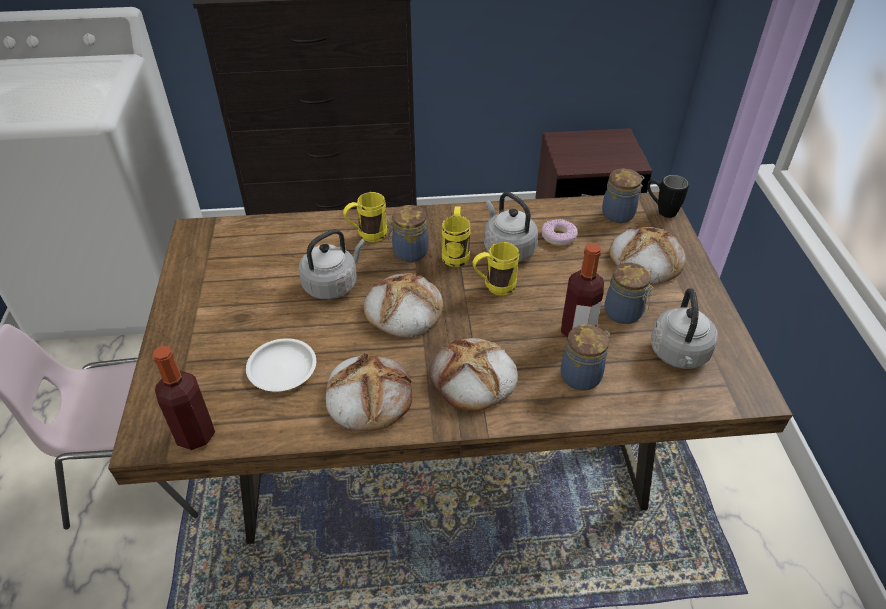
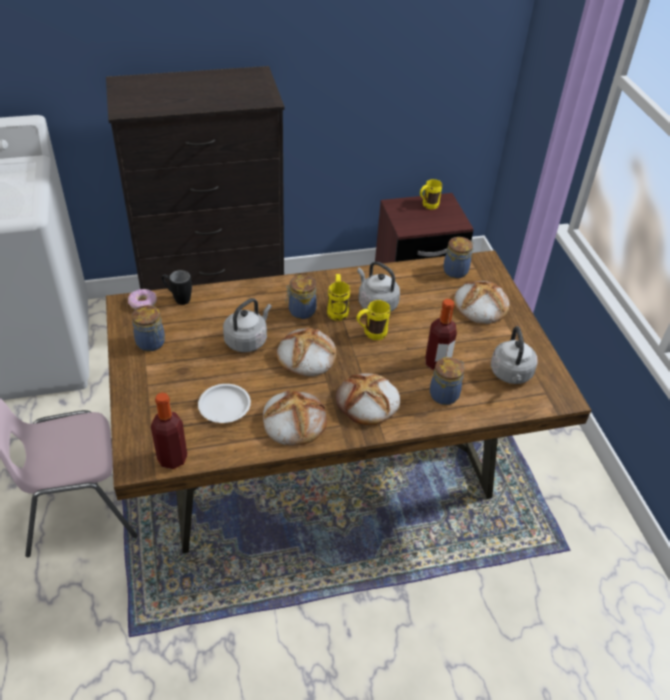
camera: 10 degrees left, 0 degrees up
yellow mug [343,192,387,242] -> yellow mug moved to [420,179,442,209]
donut [542,219,578,246] -> donut moved to [128,289,157,309]
jar [604,263,653,324] -> jar moved to [132,305,165,352]
black mug [647,175,689,218] -> black mug moved to [162,270,192,305]

